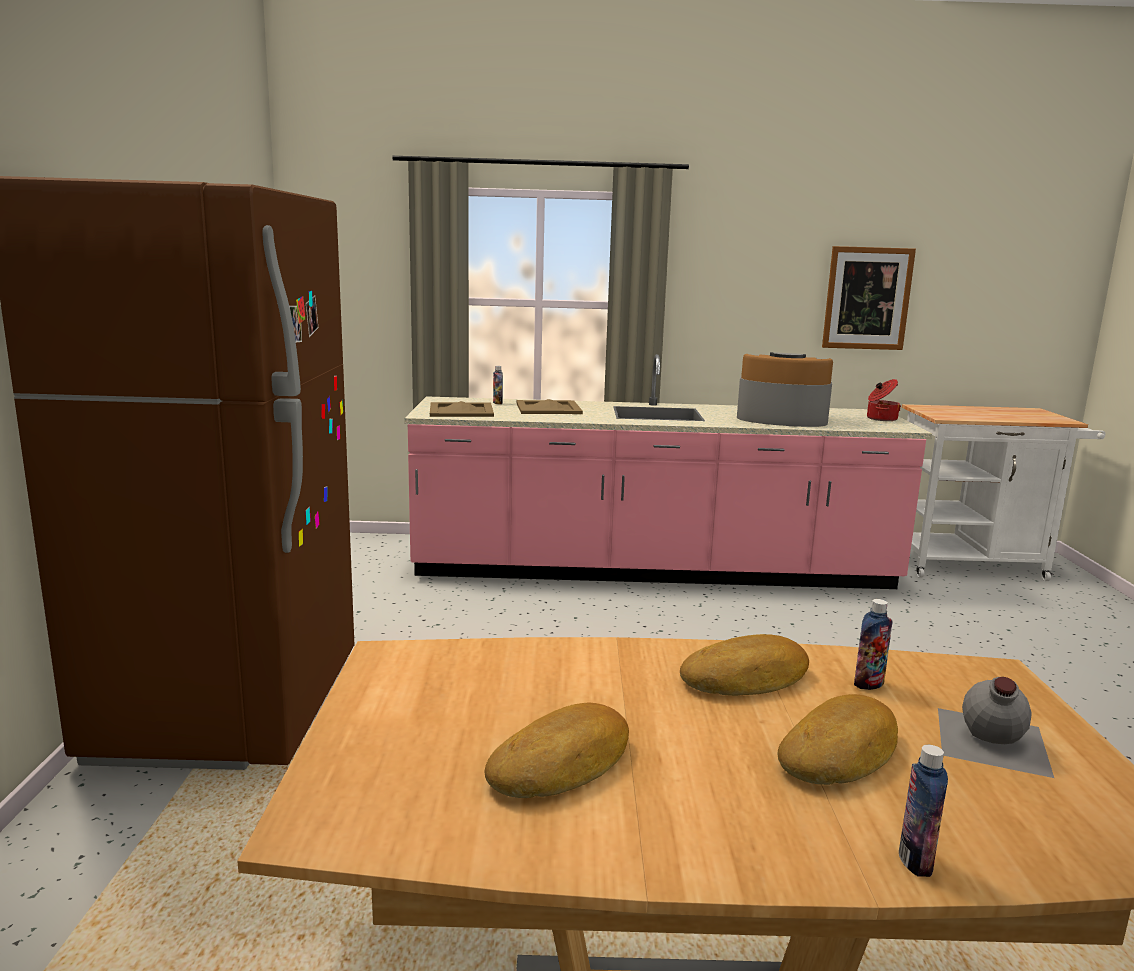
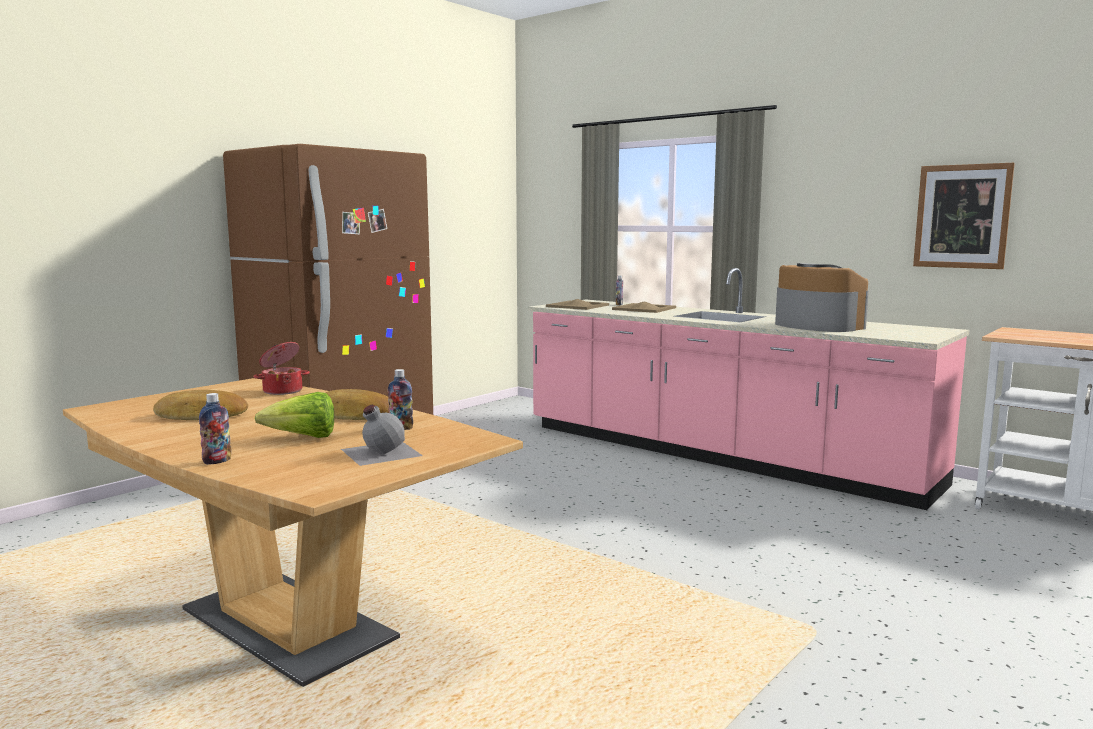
camera: 40 degrees right, 5 degrees down
bread [778,694,898,785] -> lettuce [254,392,334,438]
cooking pot [867,379,901,421] -> cooking pot moved to [253,342,310,395]

